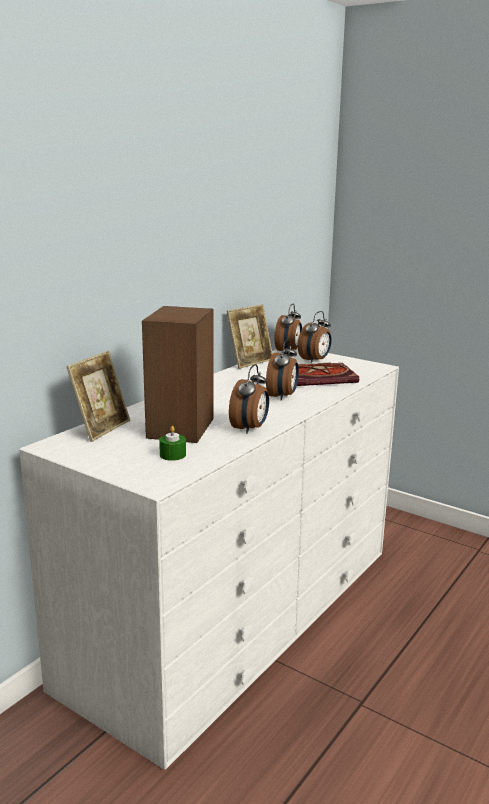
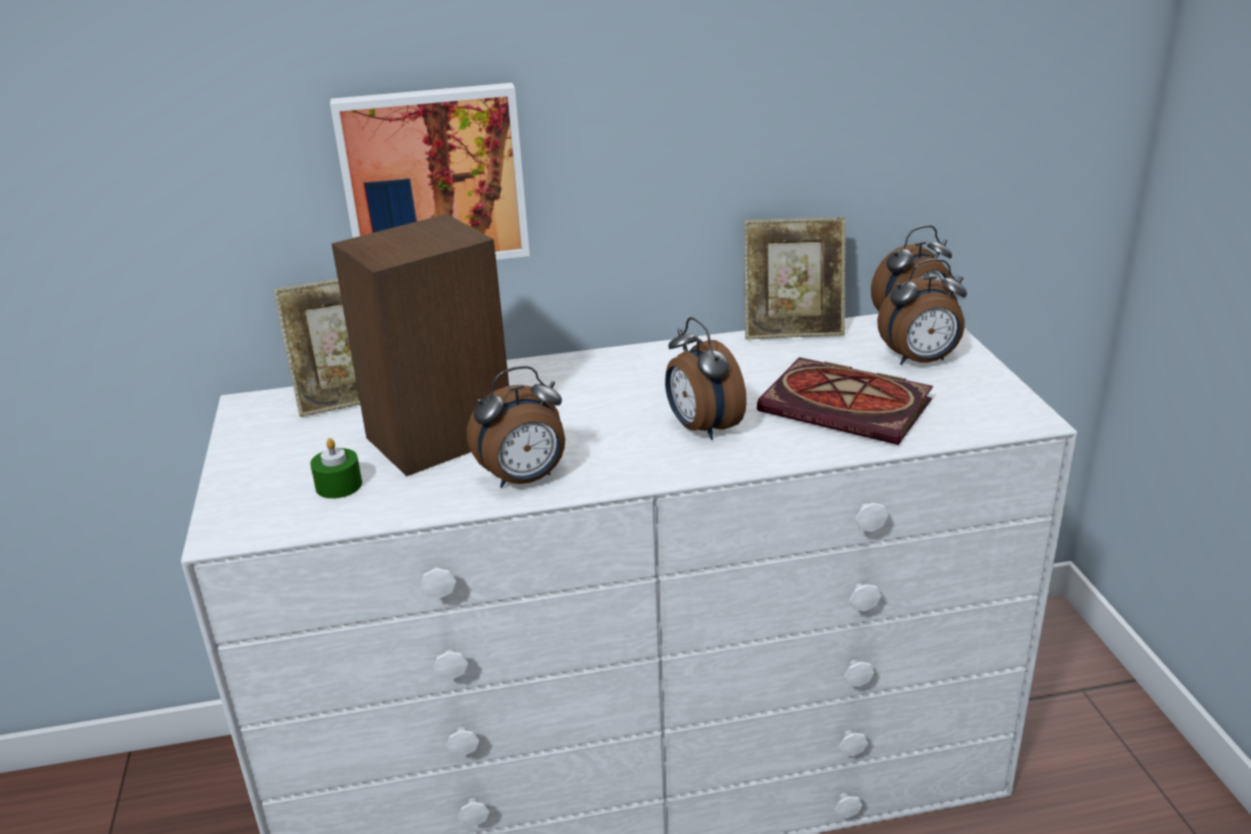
camera: 45 degrees right, 10 degrees up
alarm clock [266,339,299,401] -> alarm clock turned 90 degrees clockwise [665,317,747,440]
none -> picture [330,83,530,260]

